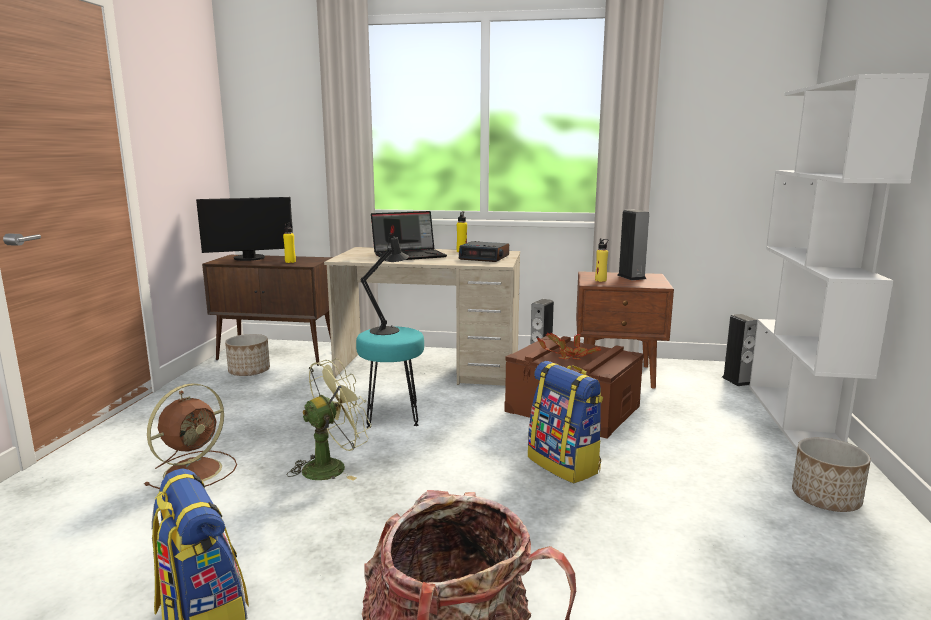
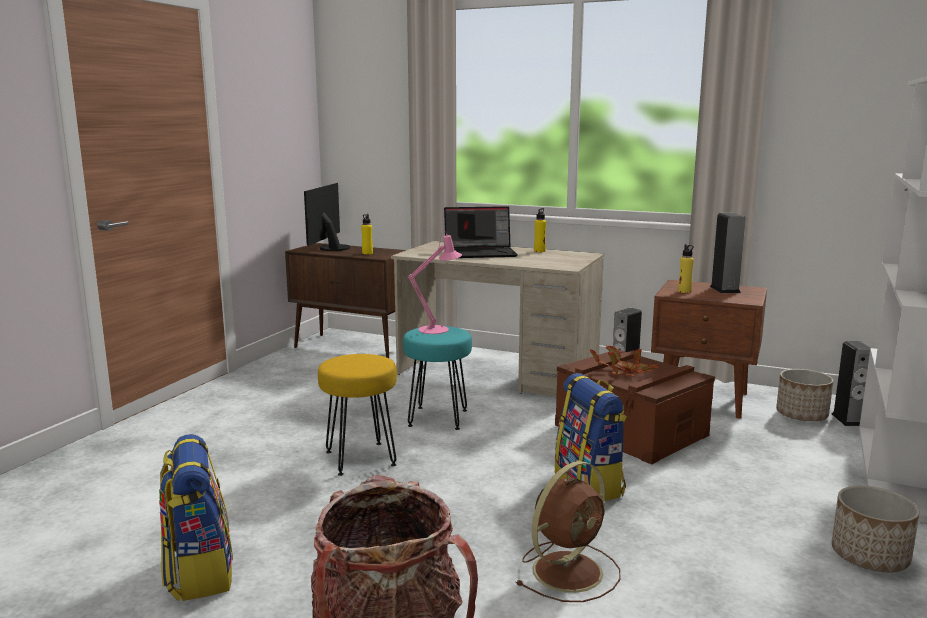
camera: 15 degrees right, 0 degrees up
brown fan [144,383,237,489] -> brown fan moved to [516,461,621,602]
monitor [196,197,293,261] -> monitor turned 105 degrees clockwise [304,183,351,251]
planter [225,334,270,376] -> planter moved to [776,369,834,421]
green fan [287,358,372,481] -> yellow stool [318,354,397,476]
black table lamp [360,233,409,335] -> pink table lamp [408,230,462,334]
alarm clock [459,241,509,262] -> none

